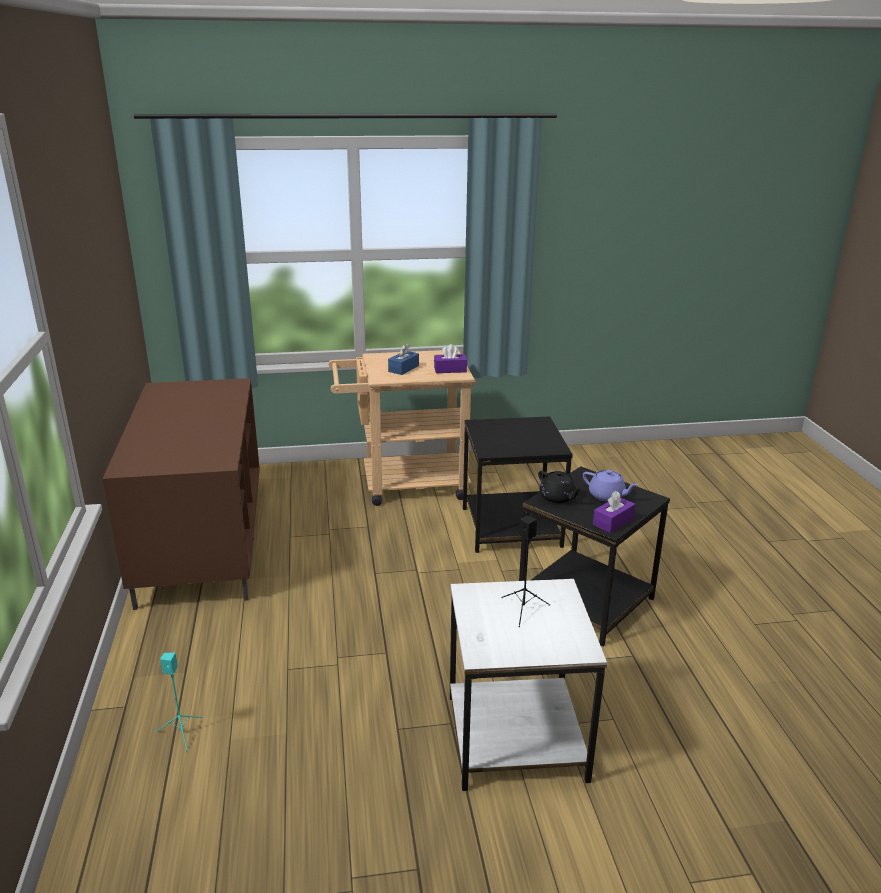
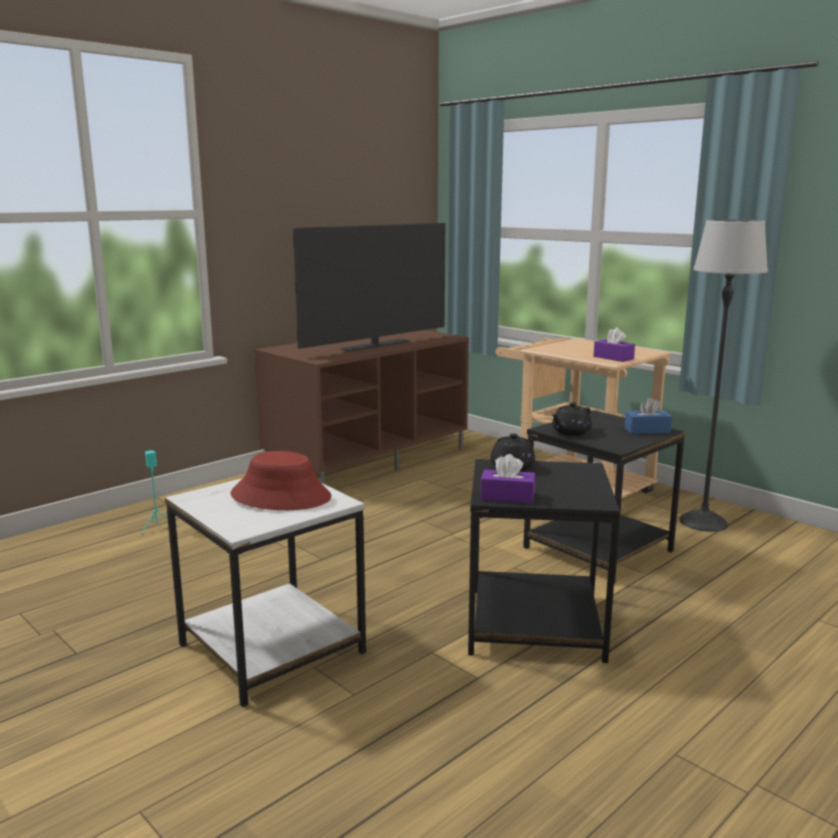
camera: 55 degrees right, 10 degrees down
blue tissue box [388,344,419,375] -> blue tissue box moved to [624,397,672,434]
black speaker [501,515,550,627] -> red hat [231,451,332,510]
purple teapot [583,470,638,502] -> none
none -> television [293,223,445,351]
none -> black teapot [552,402,592,436]
none -> floor lamp [679,220,768,532]

